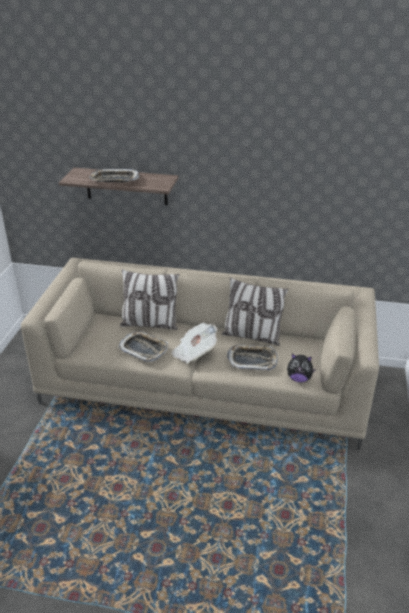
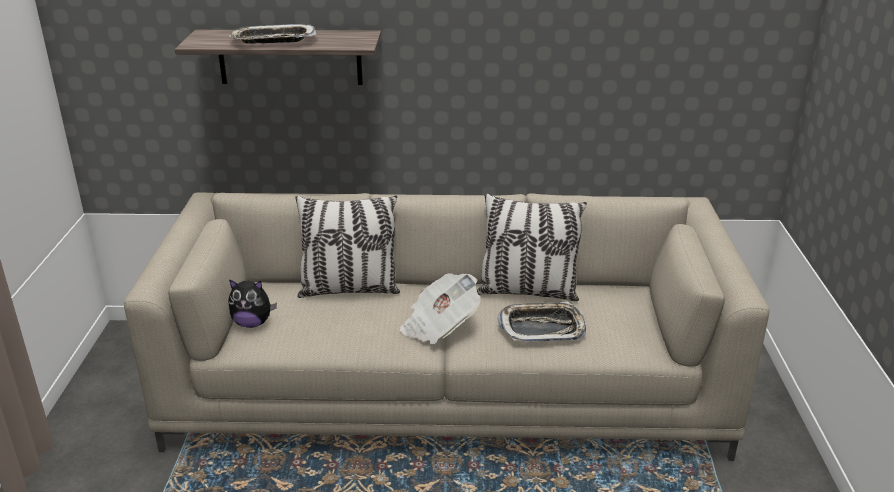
camera: 10 degrees left, 5 degrees down
tray [118,331,168,362] -> none
plush toy [287,354,316,382] -> plush toy moved to [228,279,277,328]

